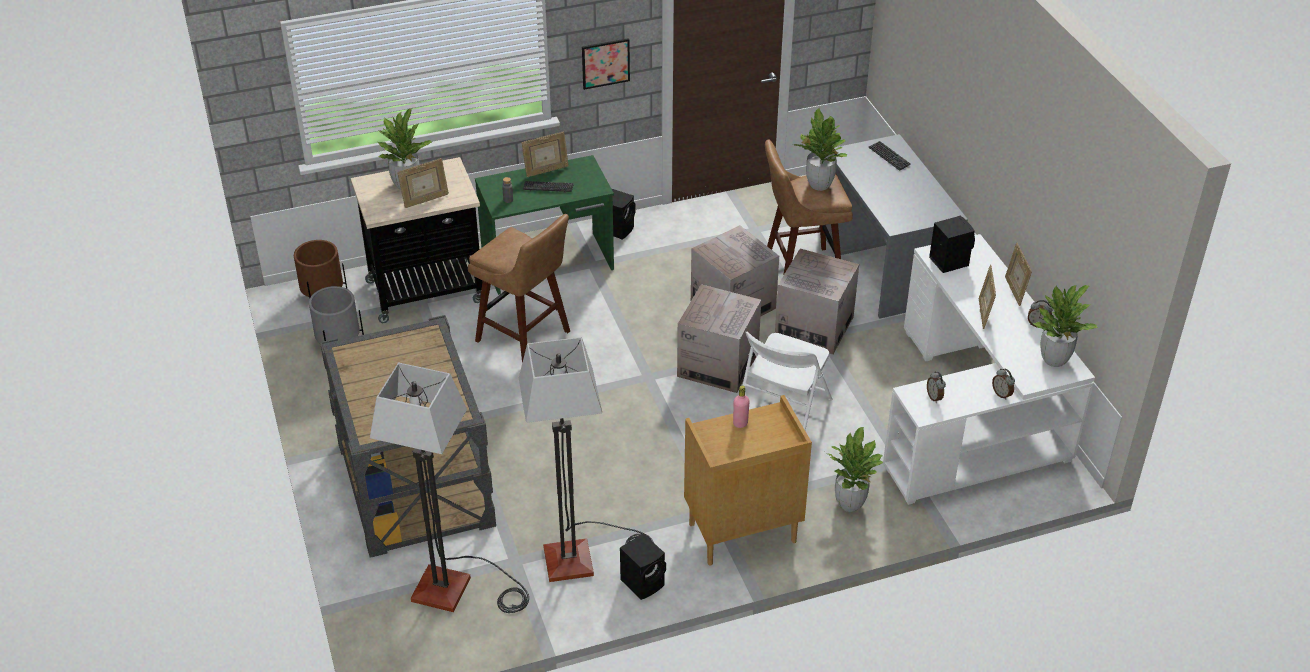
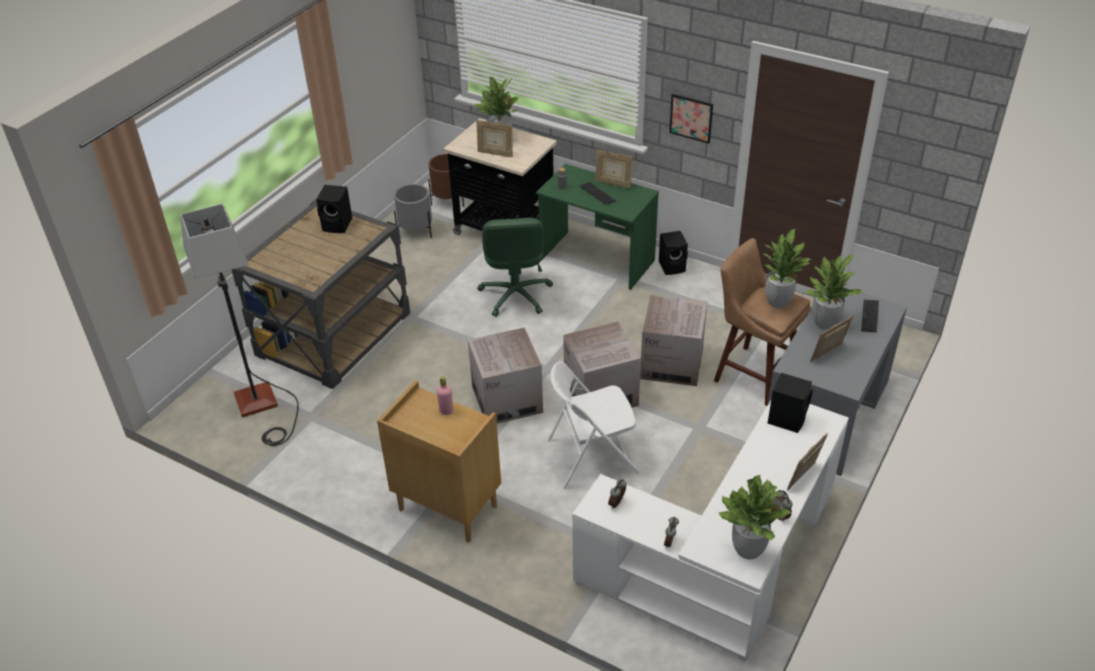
camera: 50 degrees right, 0 degrees up
brown stool [468,214,570,363] -> green office chair [477,218,553,317]
floor lamp [519,337,653,582] -> none
black speaker [620,533,666,600] -> black speaker moved to [316,185,352,233]
cardboard box [775,248,859,355] -> cardboard box moved to [468,327,543,424]
potted plant [825,427,883,512] -> potted plant moved to [805,255,863,329]
picture frame [979,265,996,329] -> picture frame moved to [810,315,853,362]

